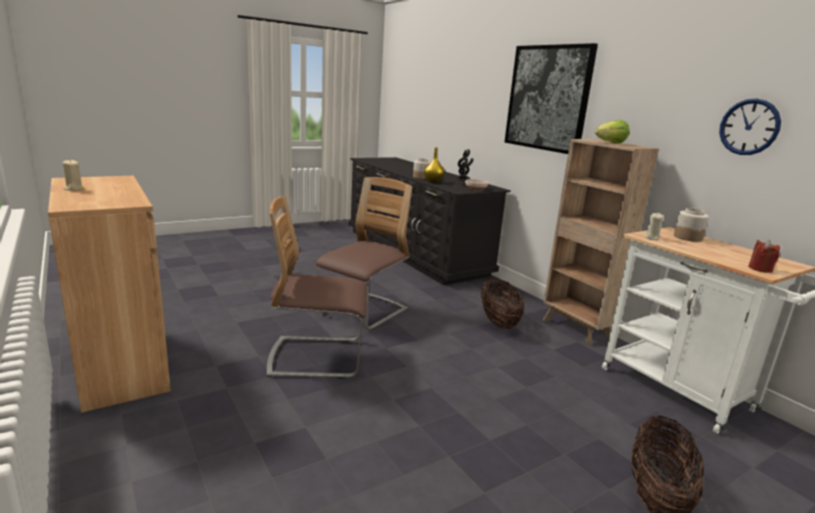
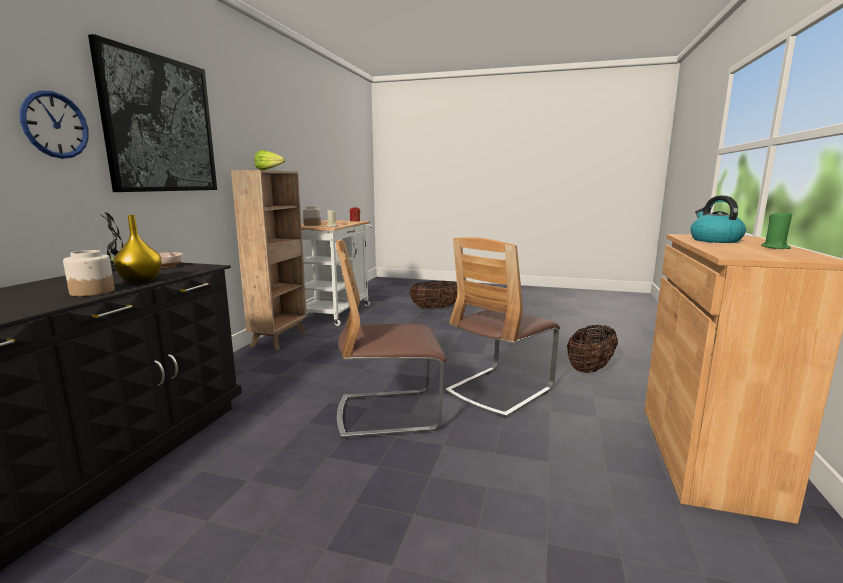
camera: 130 degrees left, 5 degrees down
beige candle [63,160,84,191] -> green candle [761,211,792,249]
chair [267,196,367,379] -> chair turned 90 degrees clockwise [445,237,560,418]
basket [481,278,524,329] -> basket moved to [567,325,618,373]
wall clock [719,99,781,155] -> wall clock moved to [20,91,89,159]
none -> kettle [690,196,746,243]

